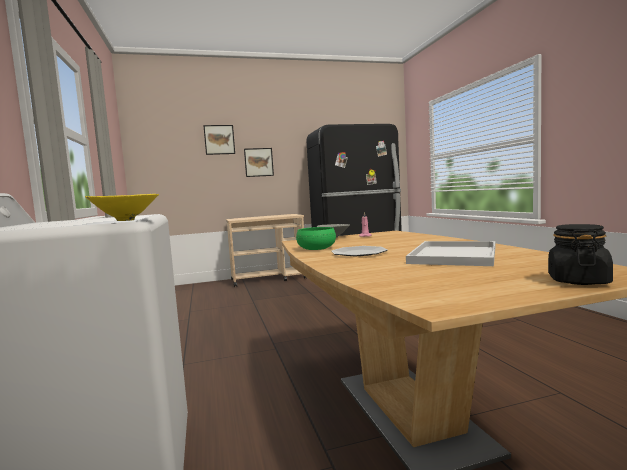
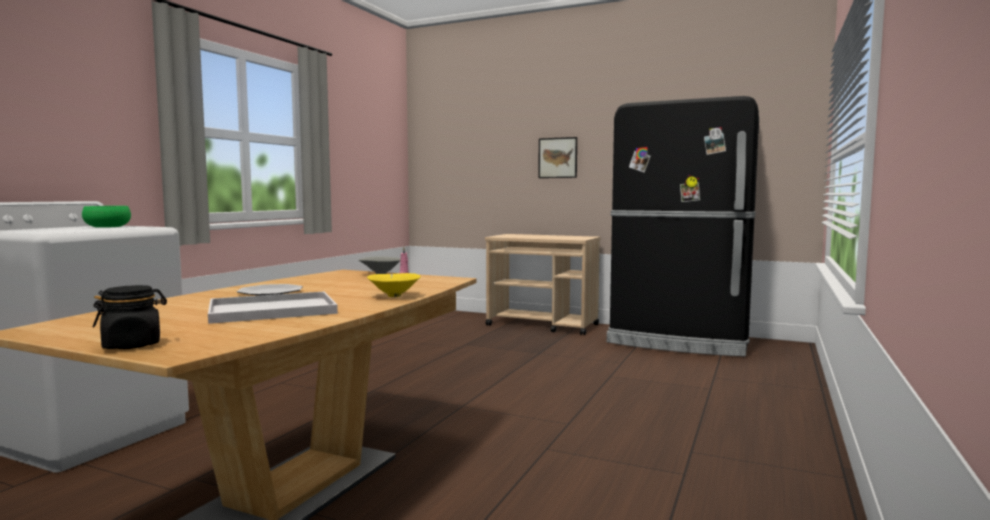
camera: 40 degrees right, 0 degrees up
yellow bowl [85,194,159,221] -> yellow bowl moved to [367,273,421,297]
picture [203,125,235,155] -> none
green bowl [296,227,336,250] -> green bowl moved to [82,206,131,228]

